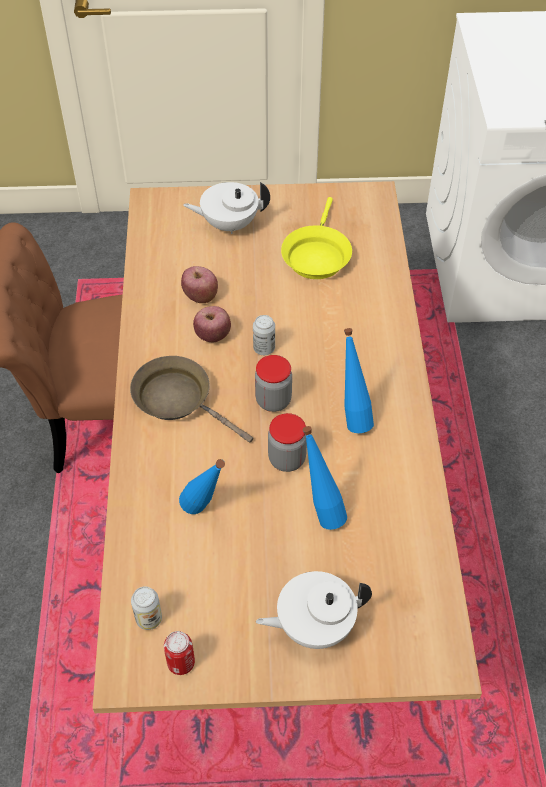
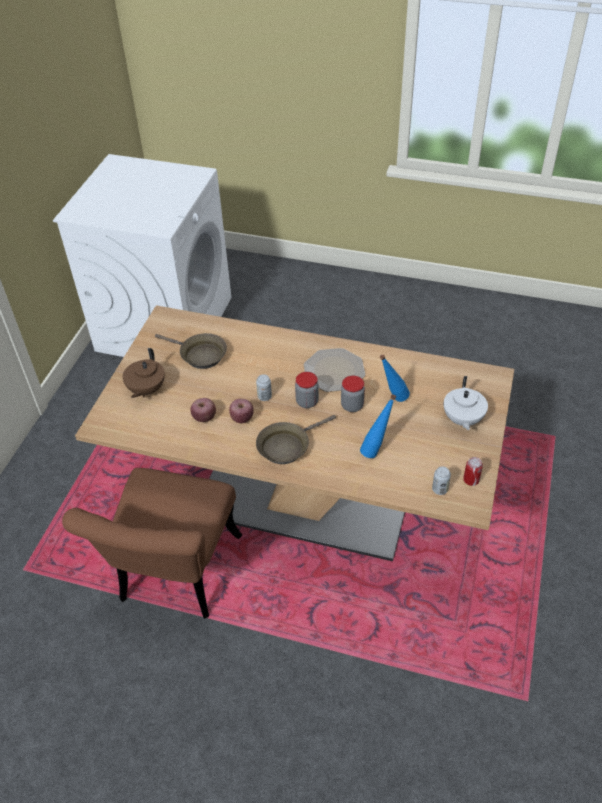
camera: 70 degrees left, 5 degrees down
white teapot [183,182,270,234] -> brown teapot [123,348,165,398]
yellow frying pan [281,197,352,279] -> brown frying pan [155,333,227,369]
blue bottle [344,328,374,433] -> plate [304,348,365,392]

